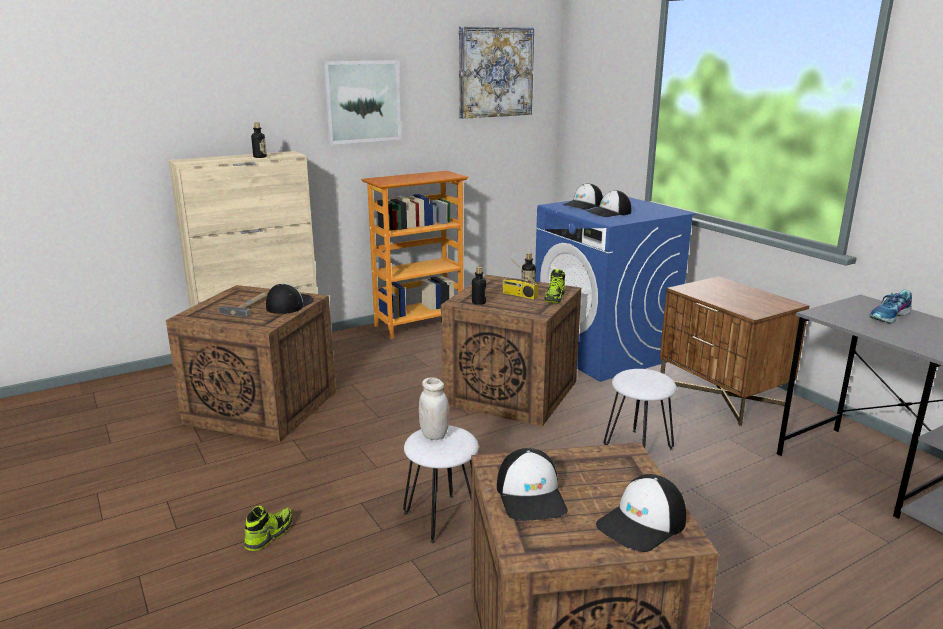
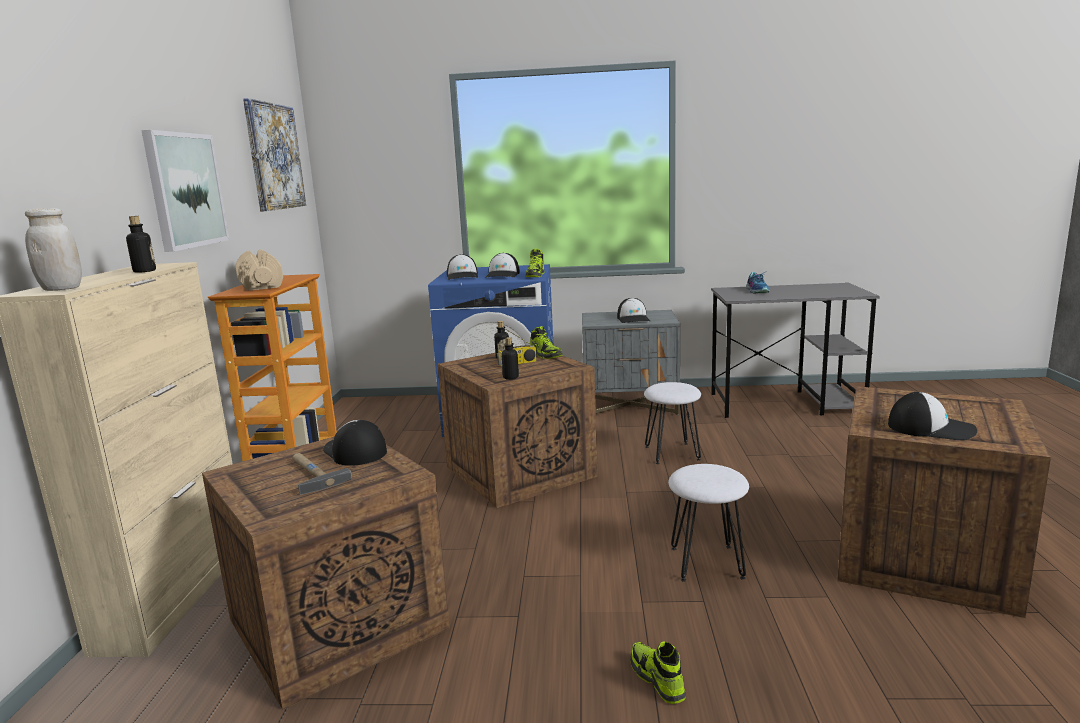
camera: 55 degrees left, 5 degrees down
white jar [419,377,449,440] -> white jar moved to [25,208,82,291]
cap [596,474,686,552] -> cap moved to [617,298,650,323]
brown nightstand [660,276,809,426] -> grey nightstand [582,310,680,415]
none -> beige dumbbell [235,249,283,291]
none -> shoe [526,249,544,277]

